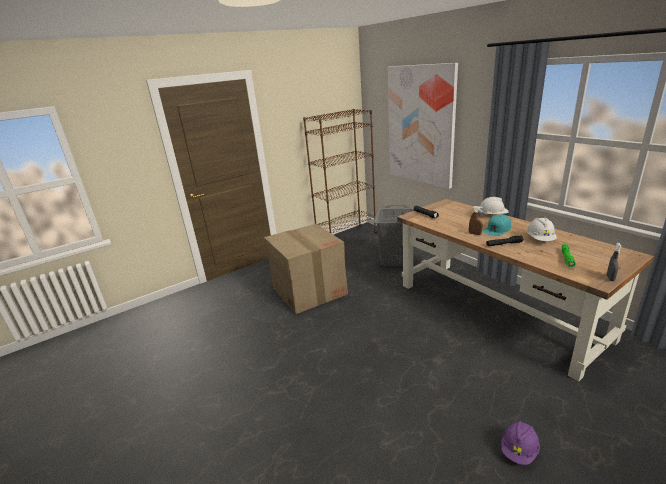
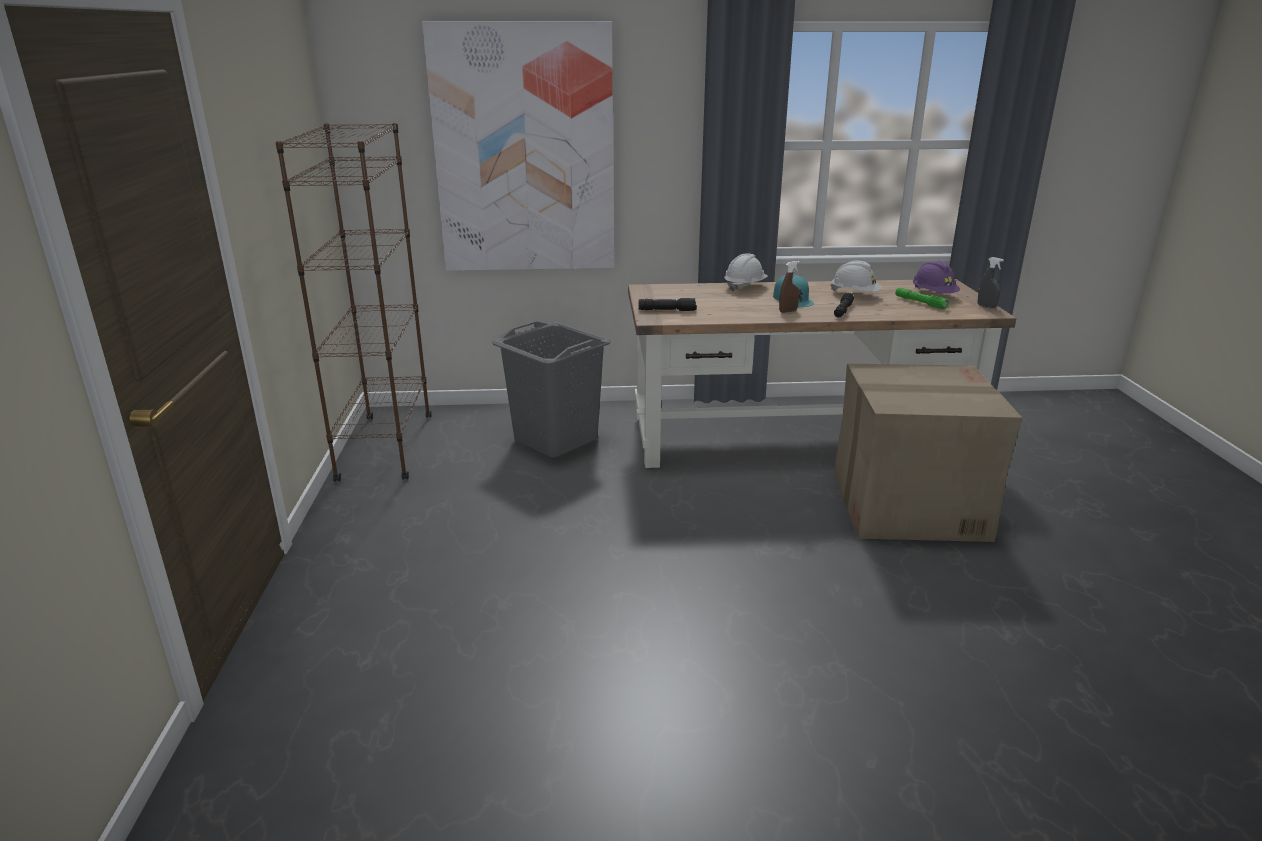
camera: 60 degrees left, 0 degrees up
cardboard box [264,224,348,314] -> cardboard box moved to [834,364,1022,542]
purple hard hat [501,421,540,465] -> purple hard hat moved to [913,261,960,293]

